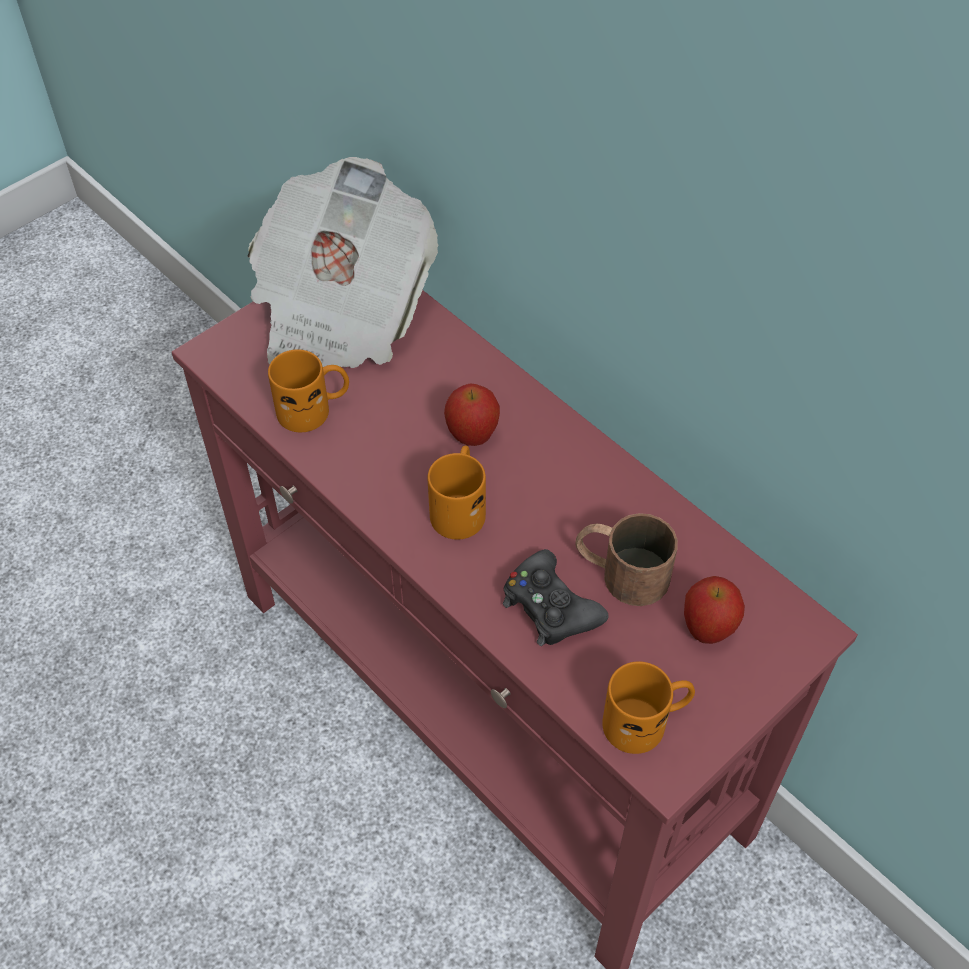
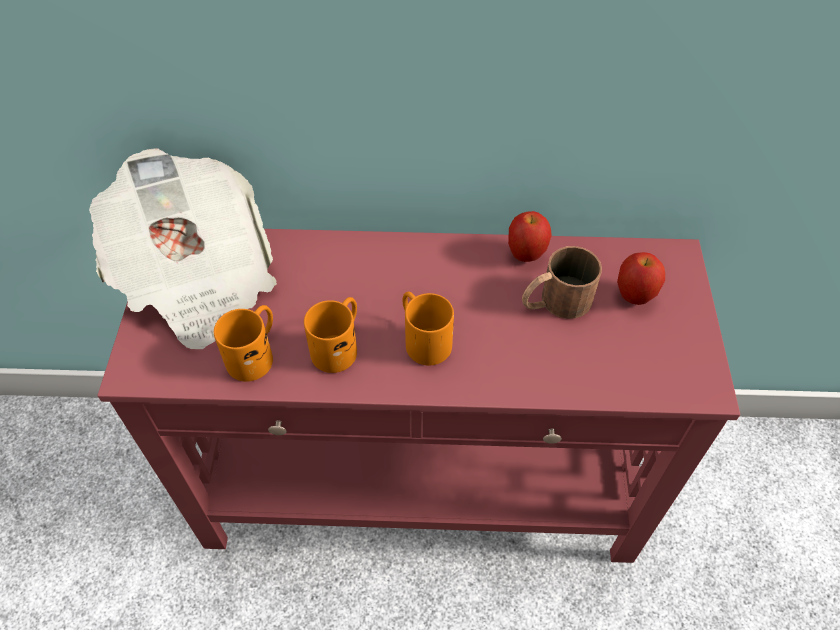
camera: 45 degrees left, 0 degrees up
apple [444,384,500,446] -> apple moved to [508,211,552,262]
black game controller [503,549,609,646] -> none
orange mug [602,661,695,754] -> orange mug moved to [304,297,357,373]

